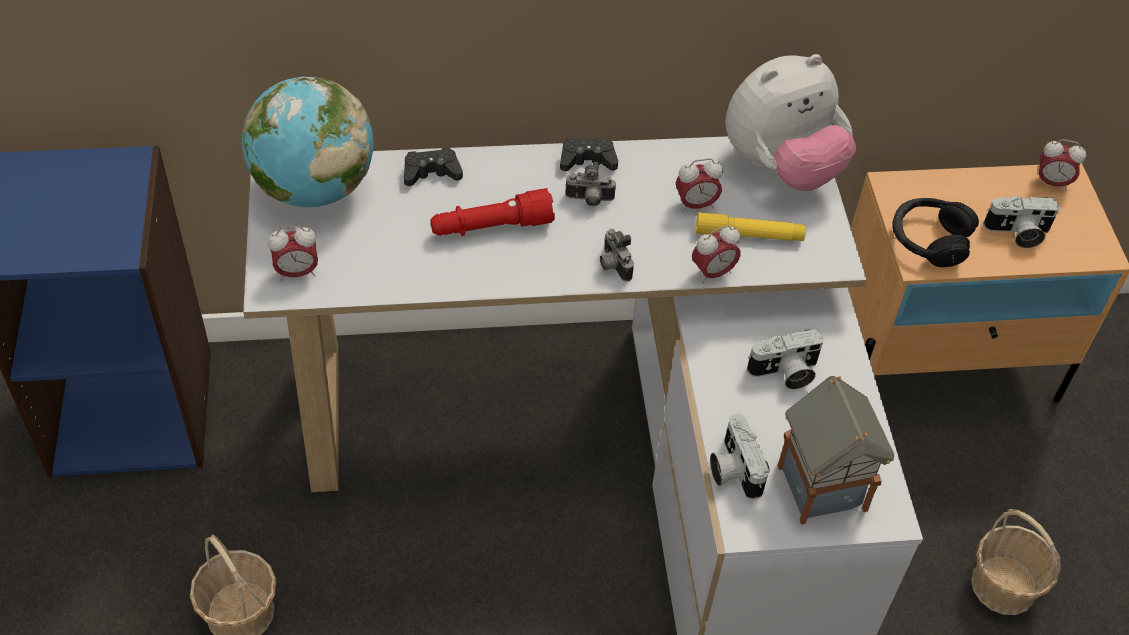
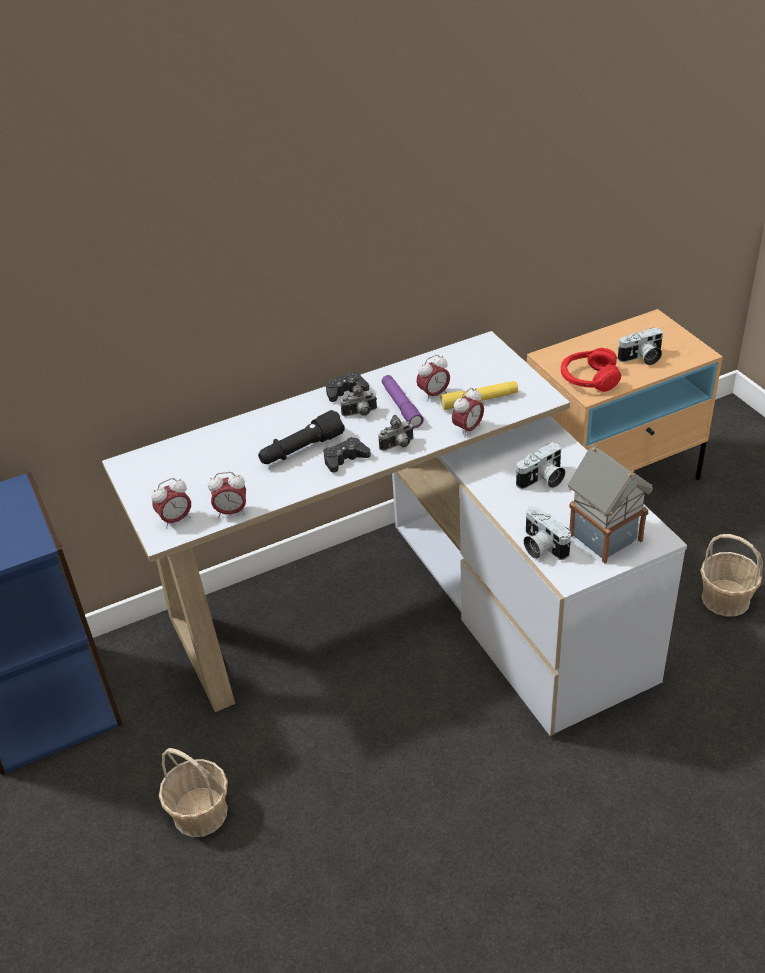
camera: 15 degrees left, 10 degrees down
globe [242,76,373,207] -> none
black game controller [404,147,463,186] -> black game controller moved to [323,437,371,473]
red flashlight [430,188,555,236] -> black flashlight [258,410,345,464]
camera [600,229,634,282] -> camera turned 75 degrees counterclockwise [378,415,414,451]
plush toy [726,54,856,191] -> none
black headphones [892,198,979,267] -> red headphones [561,348,621,392]
alarm clock [1037,139,1086,191] -> alarm clock moved to [208,472,246,517]
none -> purple flashlight [382,375,424,428]

